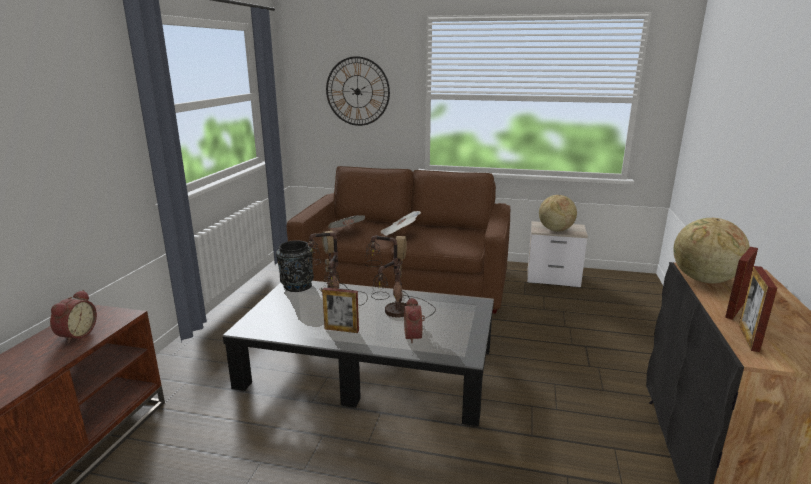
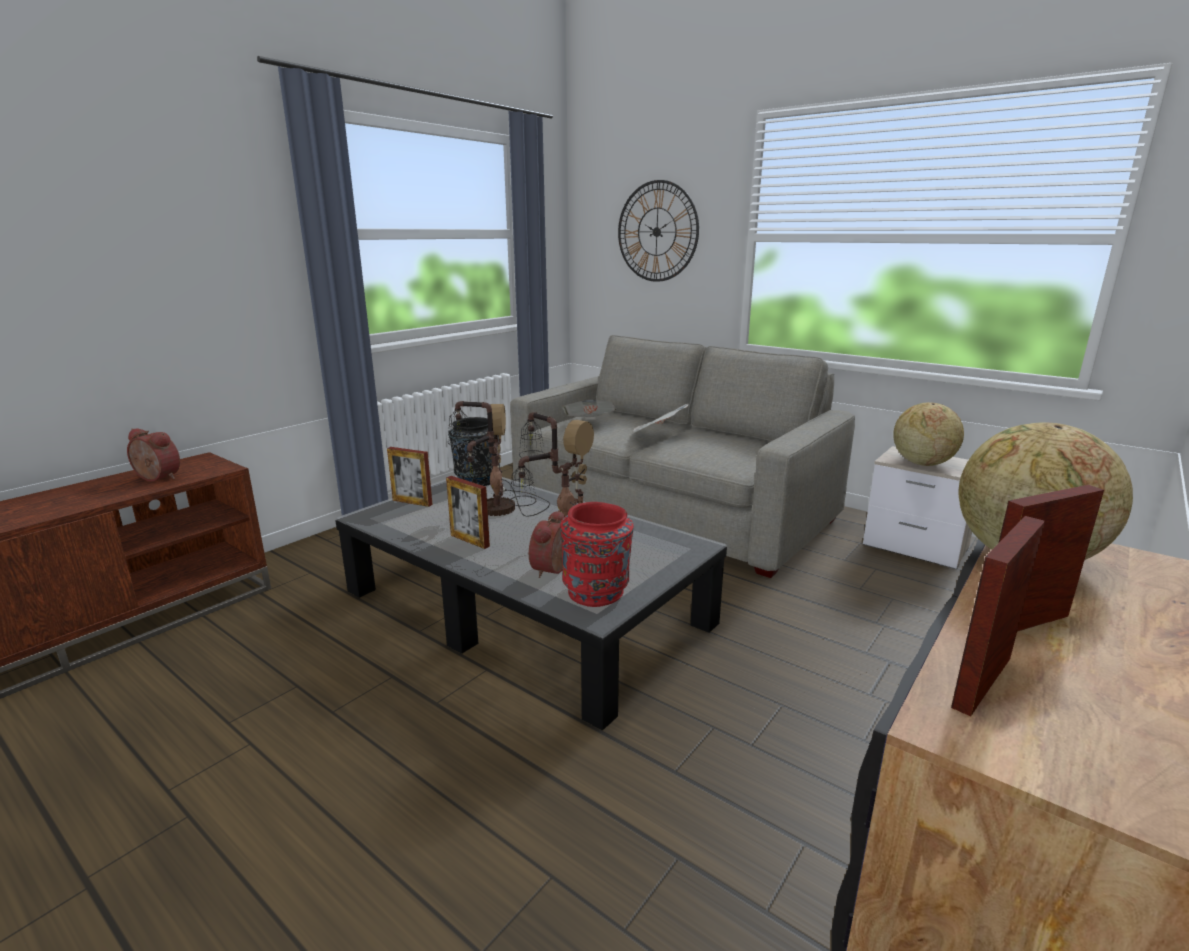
camera: 25 degrees right, 0 degrees up
alarm clock [50,290,97,343] -> alarm clock turned 105 degrees counterclockwise [127,428,180,481]
brown sofa [287,166,510,314] -> grey sofa [510,335,855,578]
none -> picture frame [387,447,433,507]
none -> red vase [561,502,634,607]

